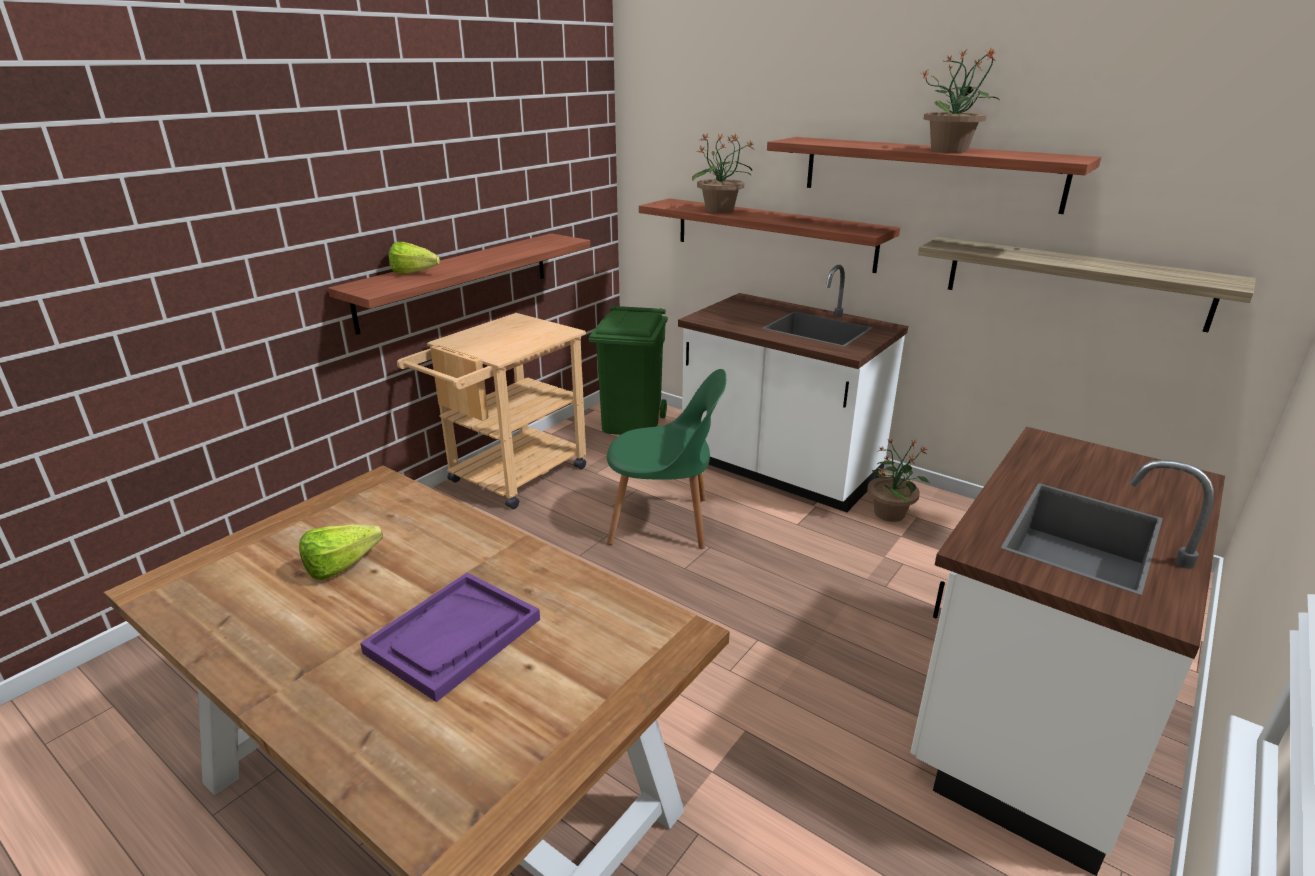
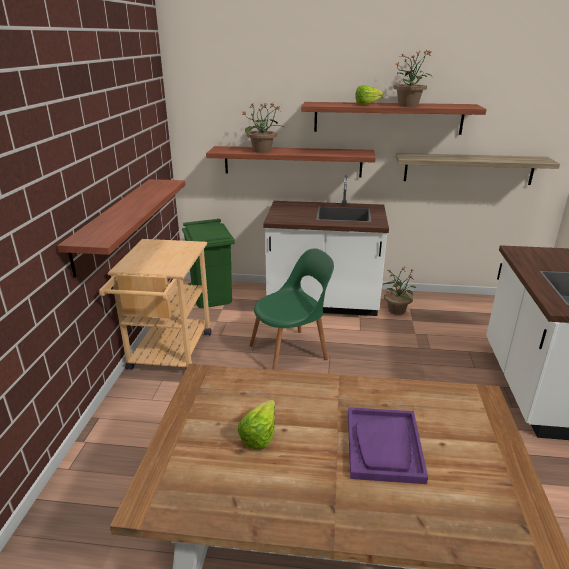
camera: 30 degrees left, 0 degrees up
lettuce [389,242,440,274] -> lettuce moved to [355,85,383,105]

